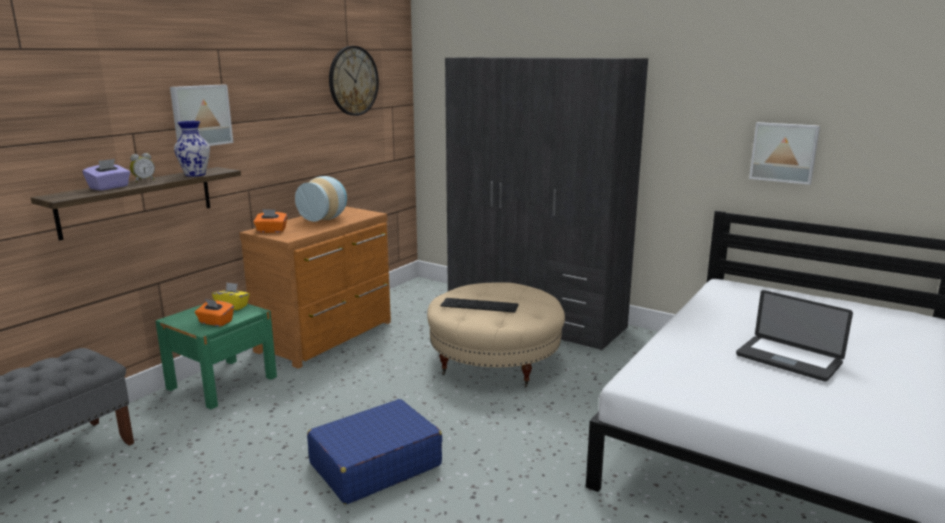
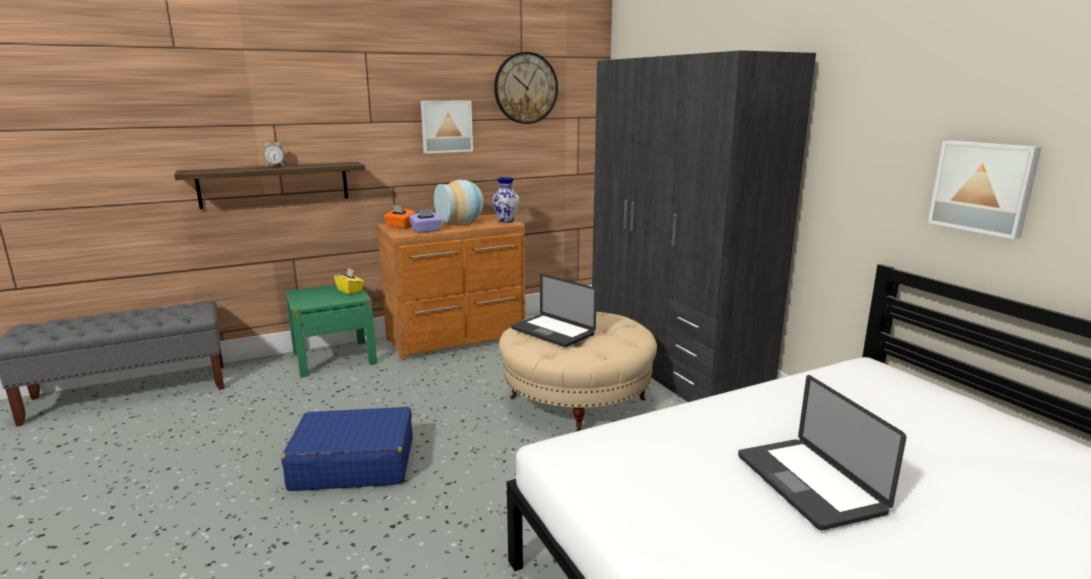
camera: 30 degrees right, 0 degrees up
purple tissue box [82,159,130,191] -> purple tissue box moved to [409,209,442,233]
picture [170,84,233,146] -> picture moved to [421,100,473,154]
vase [174,121,210,177] -> vase moved to [492,177,519,222]
orange tissue box [195,299,234,327] -> none
keyboard [441,298,519,313] -> laptop [511,274,597,347]

